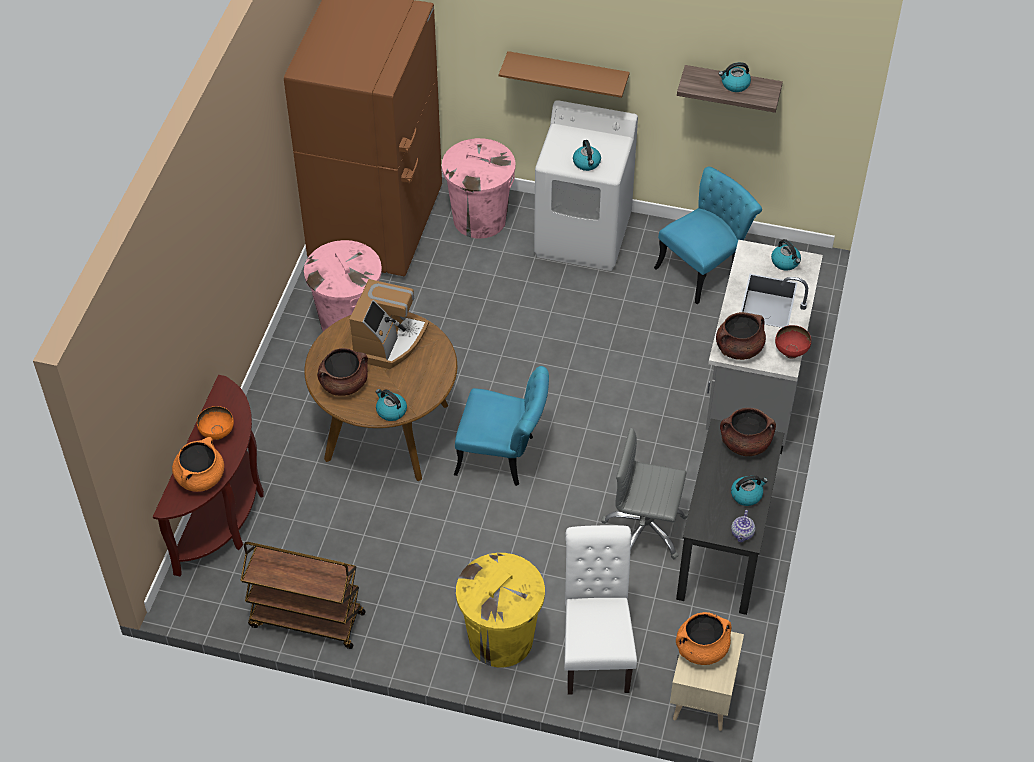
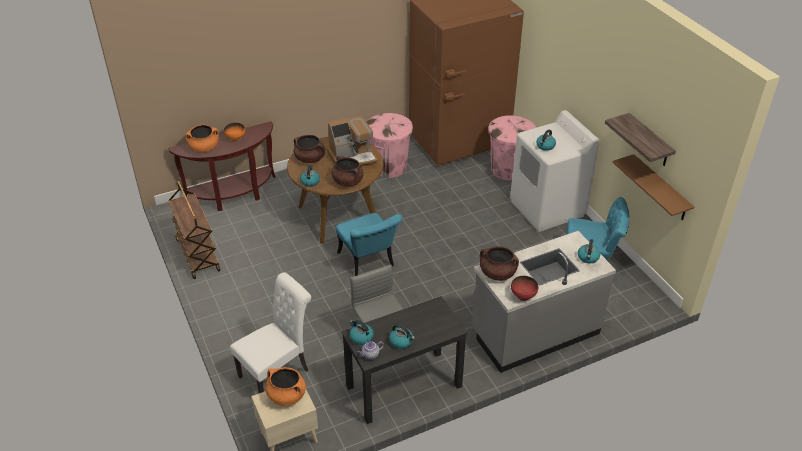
camera: 50 degrees right, 10 degrees down
yellow trash can [456,553,545,667] -> none
brown shelf [499,51,630,98] -> brown shelf moved to [612,154,694,220]
kettle [719,62,751,92] -> kettle moved to [349,320,374,345]
brown cooking pot [720,408,776,456] -> brown cooking pot moved to [332,156,363,187]

